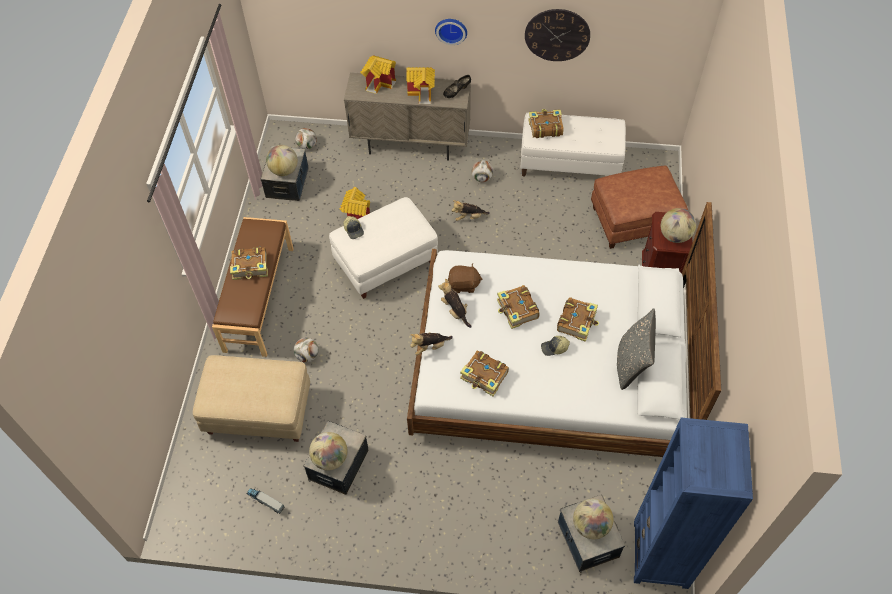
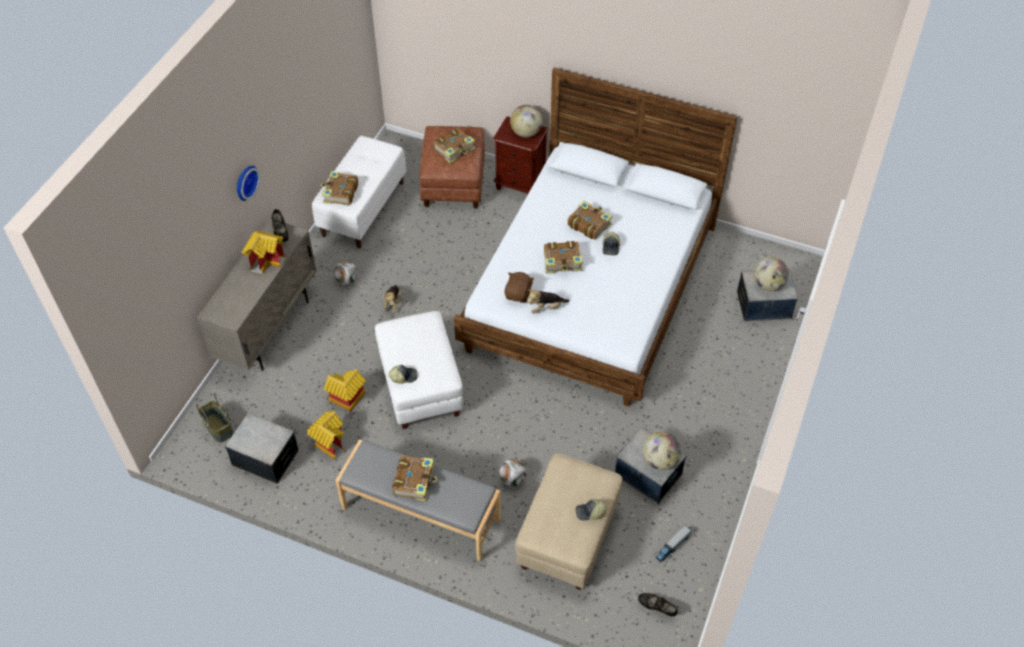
camera: 75 degrees left, 5 degrees down
brown bench [212,217,294,357] -> grey bench [335,439,501,562]
globe [266,145,298,176] -> none
football [295,128,317,150] -> basket [196,393,233,443]
toy house [361,55,396,94] -> toy house moved to [307,411,345,460]
plush toy [410,332,453,355] -> none
book [460,350,509,396] -> book moved to [434,128,475,164]
wall clock [525,9,590,61] -> none
grey pillow [617,309,656,390] -> none
blue bookcase [634,418,753,589] -> none
none -> cap [576,499,607,520]
none -> black shoe [638,593,678,616]

